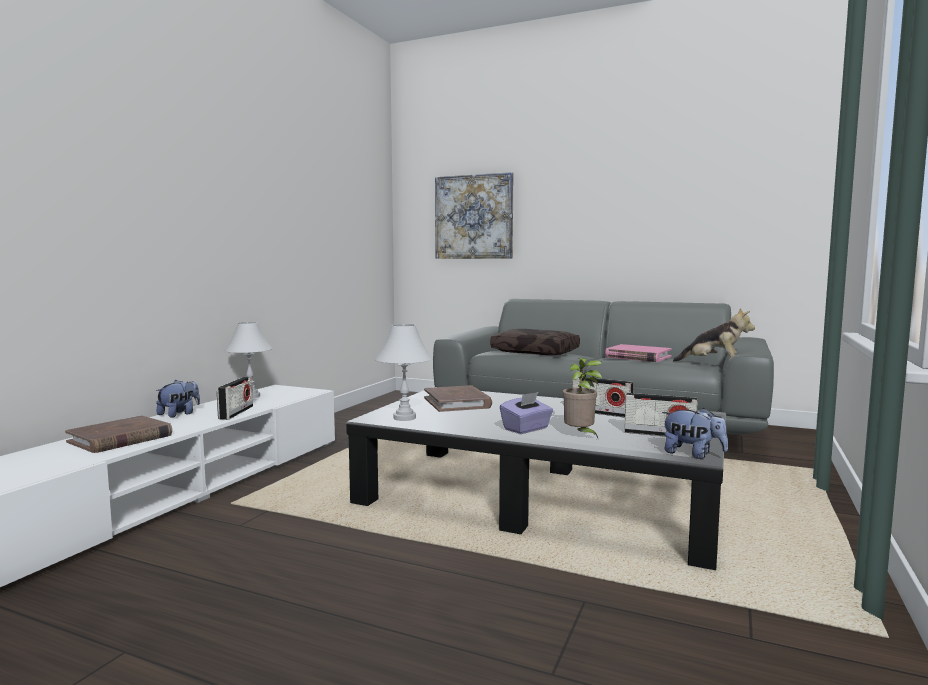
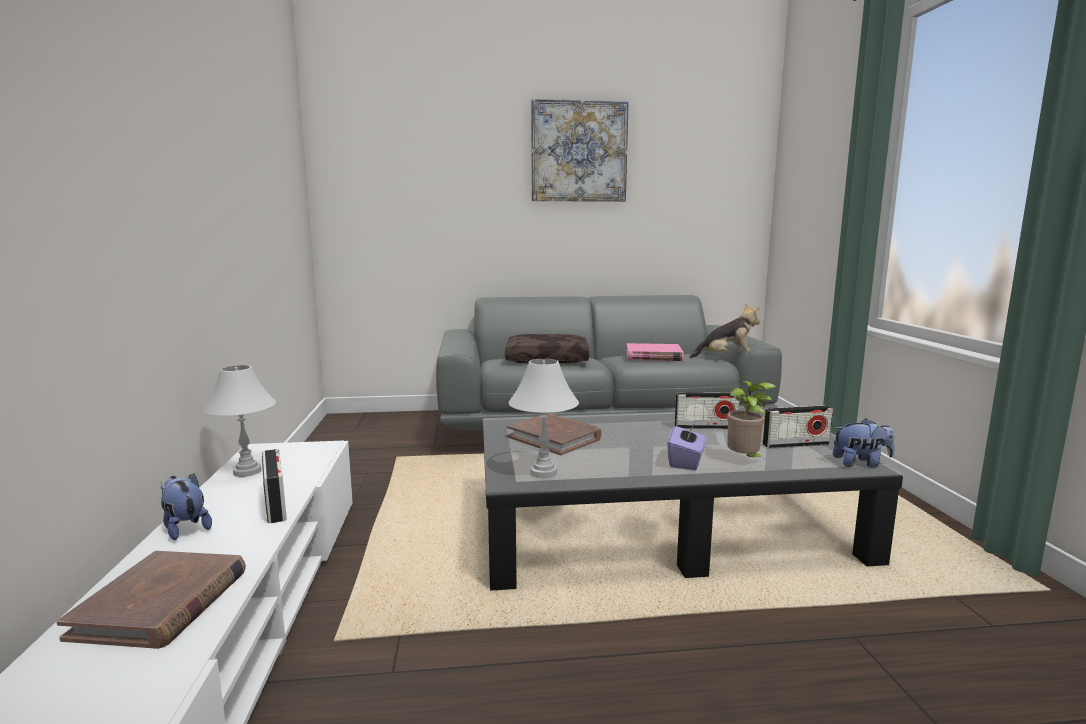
camera: 30 degrees left, 5 degrees up
plush toy [156,380,200,418] -> plush toy turned 45 degrees counterclockwise [160,473,212,540]
picture [435,172,513,259] -> picture moved to [531,99,629,202]

